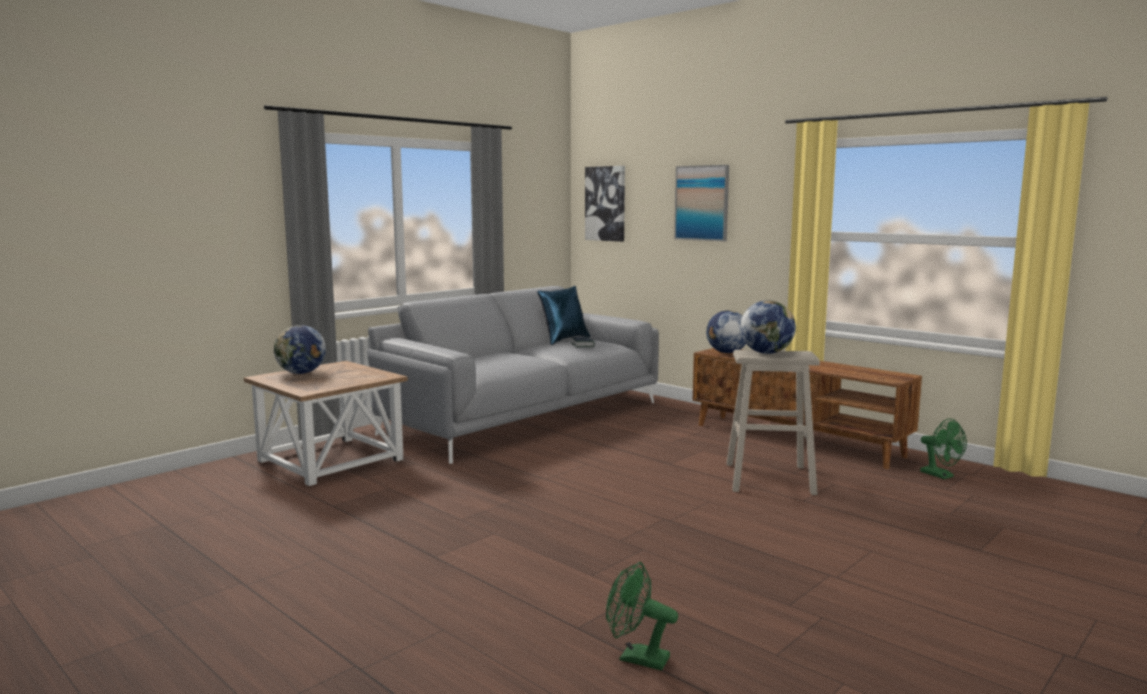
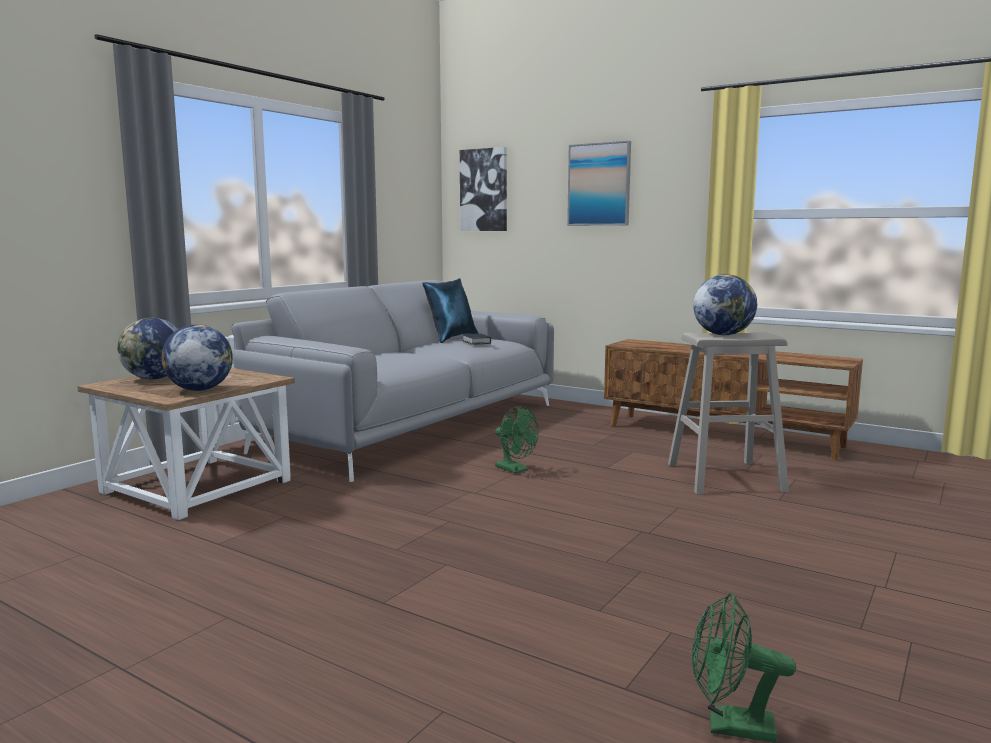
camera: 10 degrees left, 0 degrees up
globe [706,310,746,353] -> globe moved to [161,324,233,391]
green fan [920,419,967,479] -> green fan moved to [495,406,539,474]

